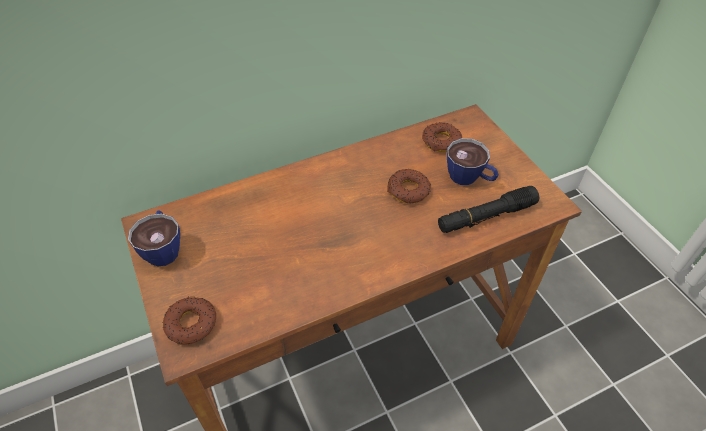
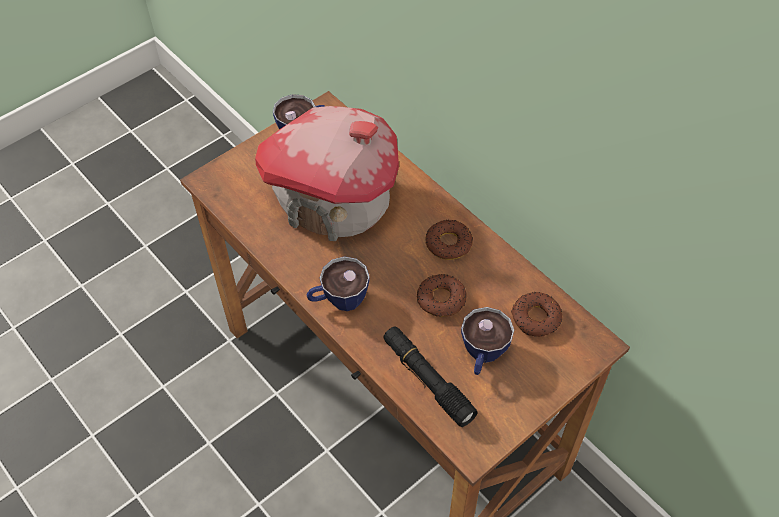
camera: 75 degrees right, 5 degrees up
donut [163,297,216,345] -> donut moved to [426,220,473,260]
none -> toy house [255,106,399,241]
none -> cup [306,256,370,311]

